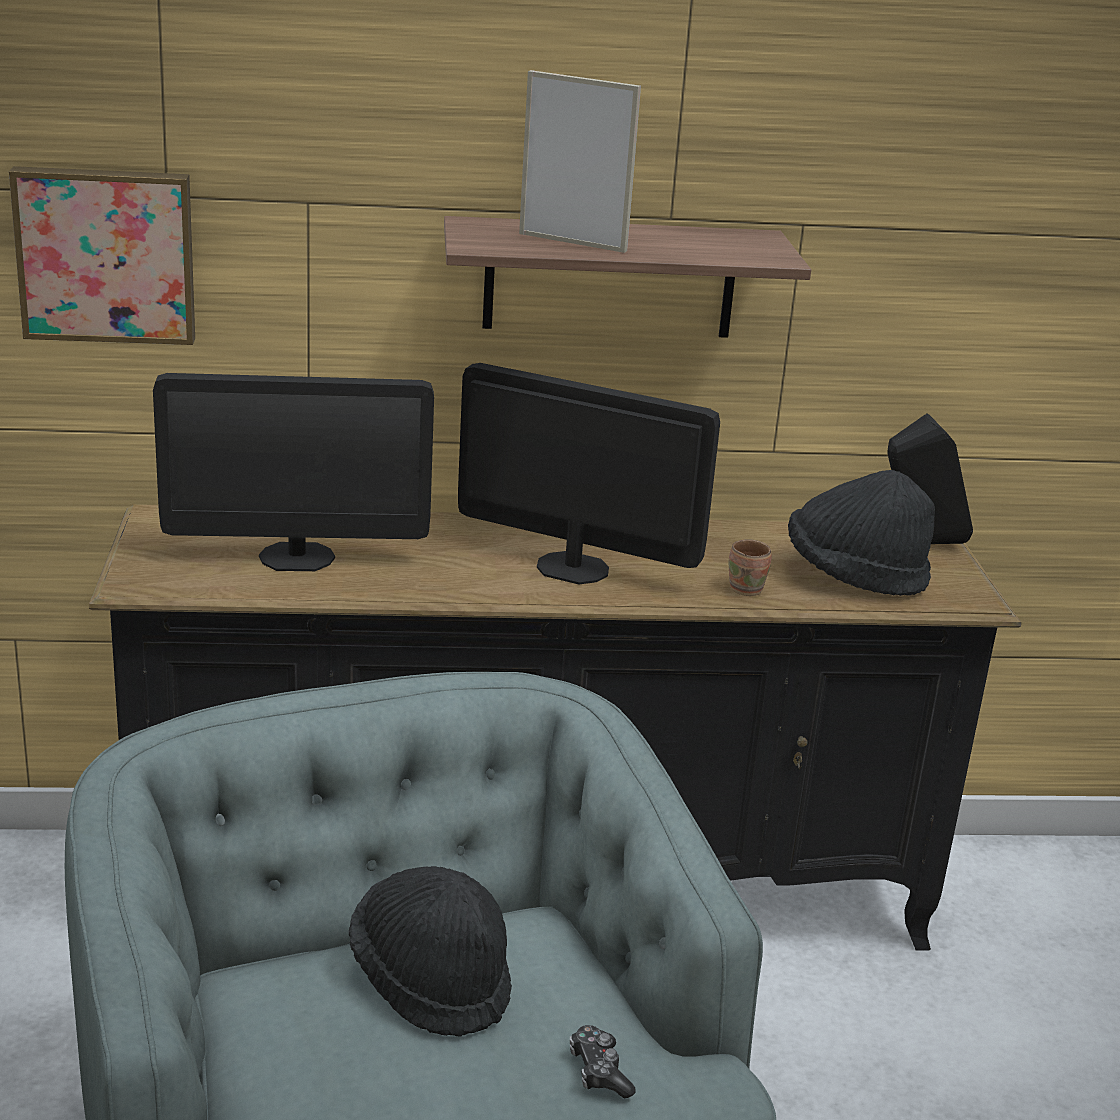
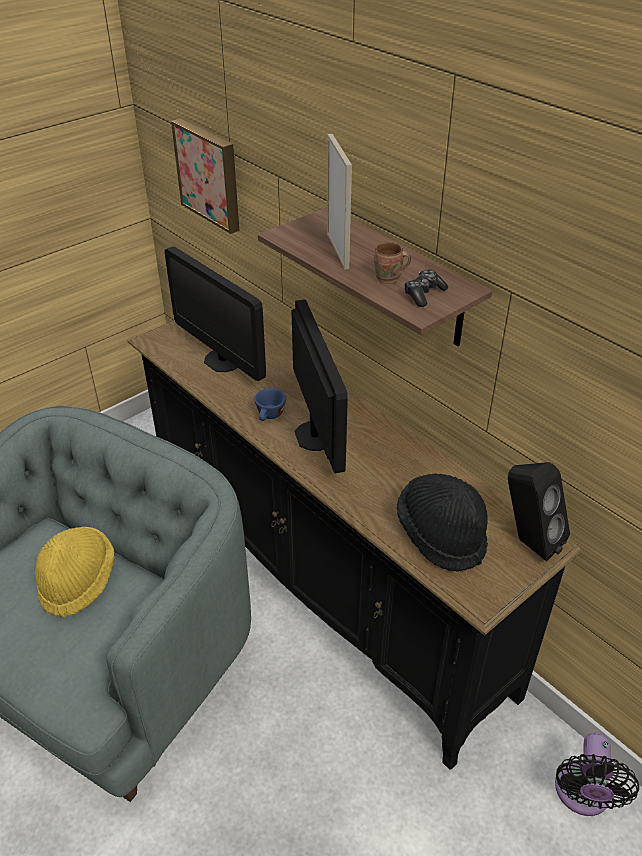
camera: 55 degrees right, 15 degrees up
black hat [349,866,512,1037] -> yellow hat [35,527,114,618]
game controller [570,1025,636,1098] -> game controller moved to [404,270,448,307]
brown mug [729,539,772,596] -> brown mug moved to [374,242,411,284]
none -> blue cup [254,388,286,421]
none -> black fan [555,733,639,816]

